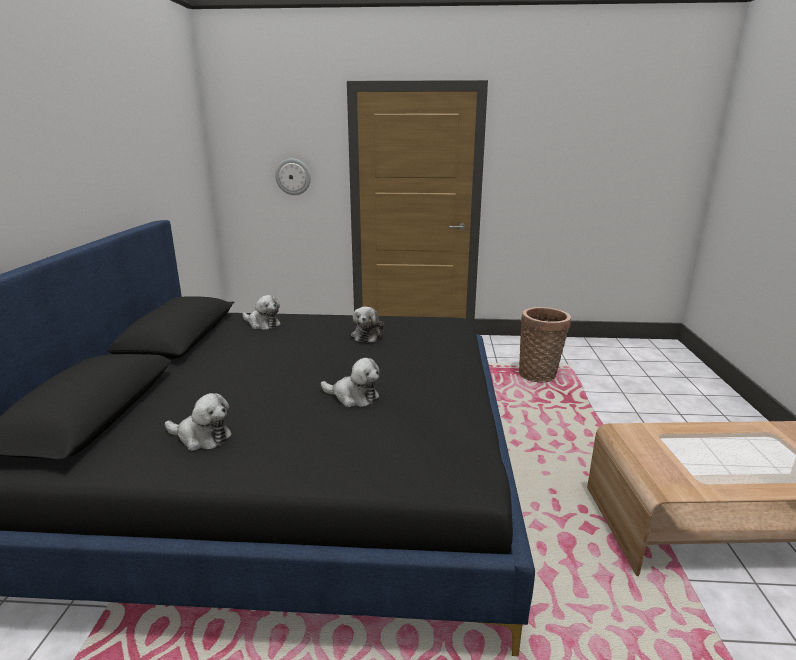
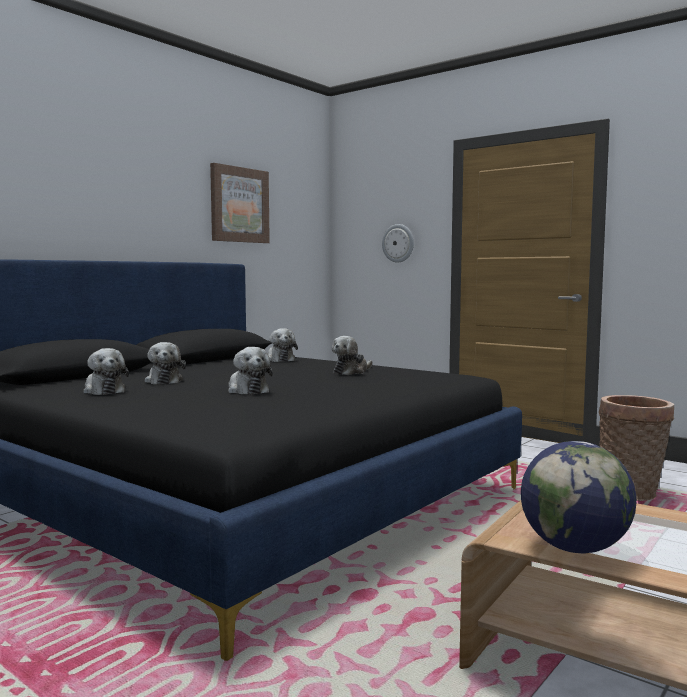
camera: 35 degrees right, 15 degrees down
none -> plush toy [144,342,186,385]
none -> picture [210,163,270,243]
none -> globe [521,441,636,553]

